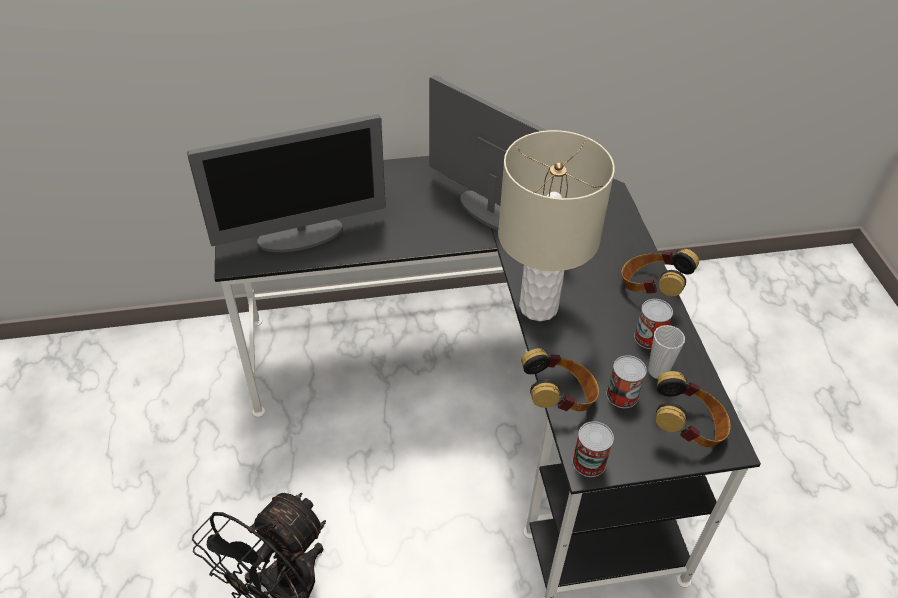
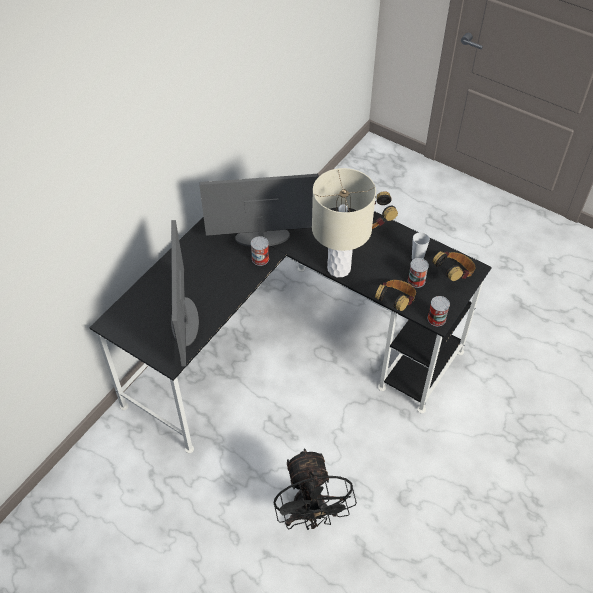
camera: 45 degrees left, 5 degrees up
monitor [187,114,386,252] -> monitor turned 150 degrees clockwise [171,220,199,367]
can [634,299,673,349] -> can moved to [251,236,269,266]

